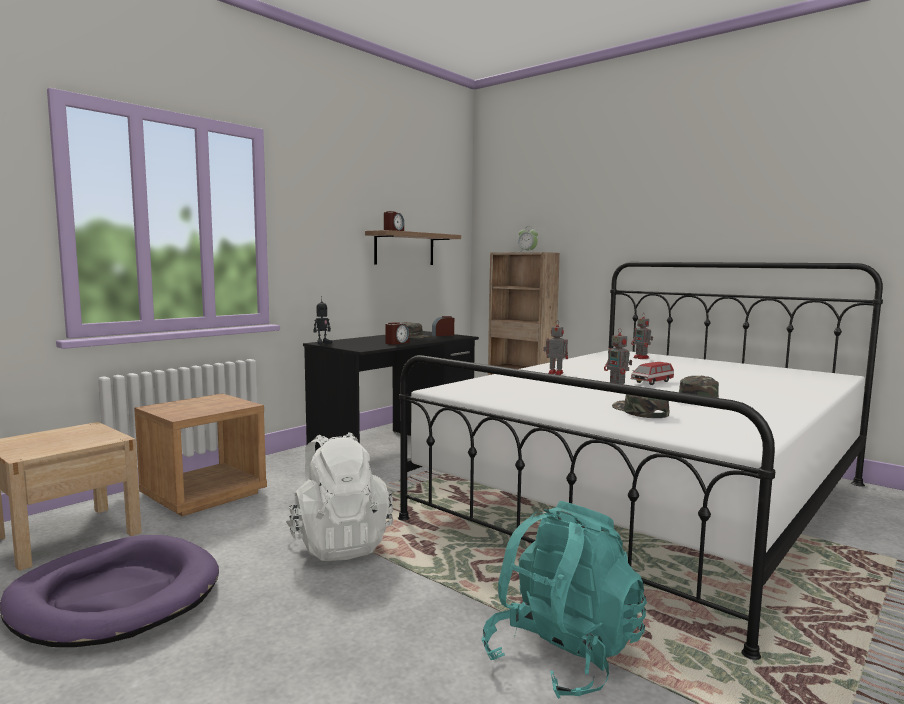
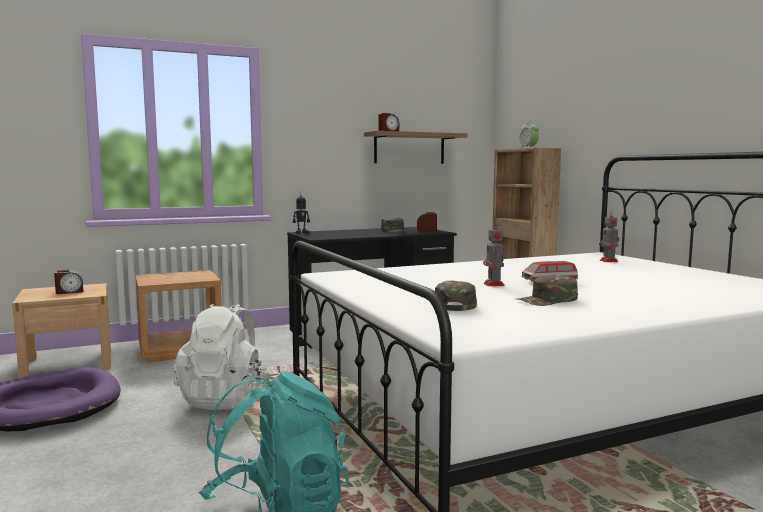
camera: 25 degrees right, 0 degrees up
alarm clock [385,322,409,345] -> alarm clock moved to [54,270,83,294]
toy robot [543,323,568,375] -> none

